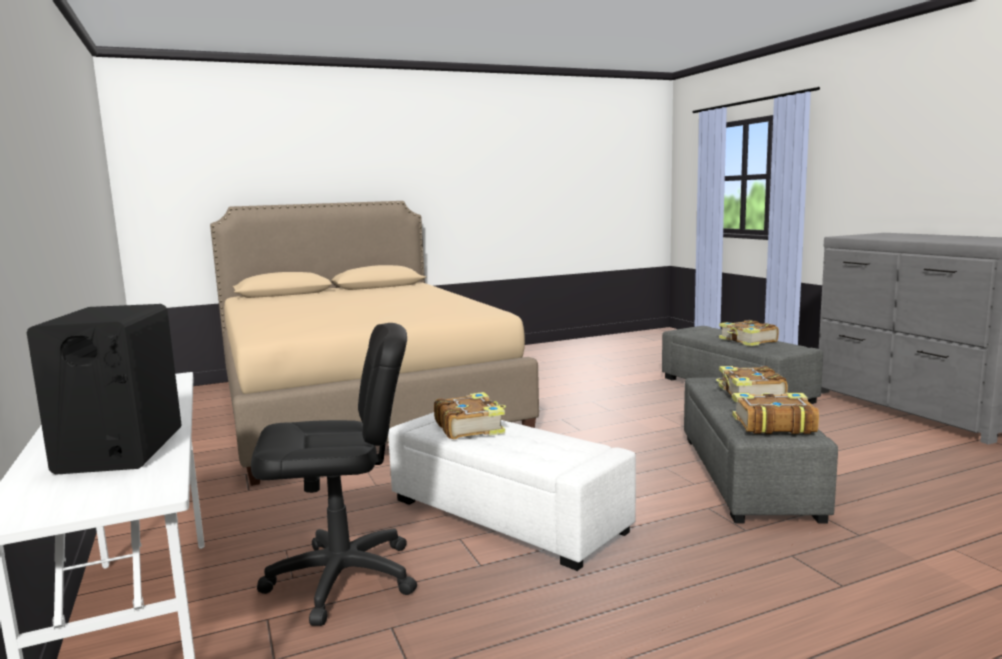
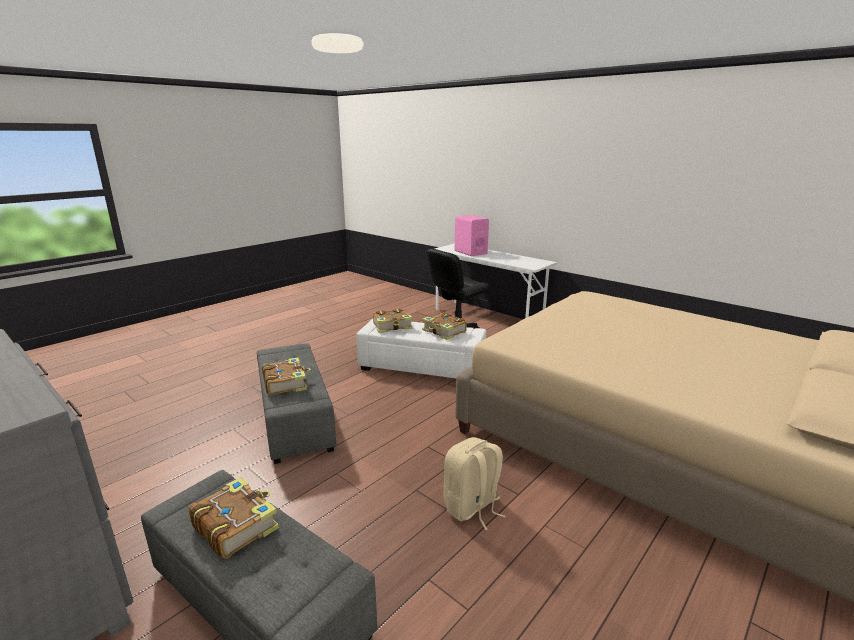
camera: 155 degrees right, 10 degrees up
black speaker [27,304,181,475] -> pink speaker [455,215,489,256]
book [732,393,819,434] -> book moved to [373,309,413,333]
none -> beige backpack [443,437,506,530]

